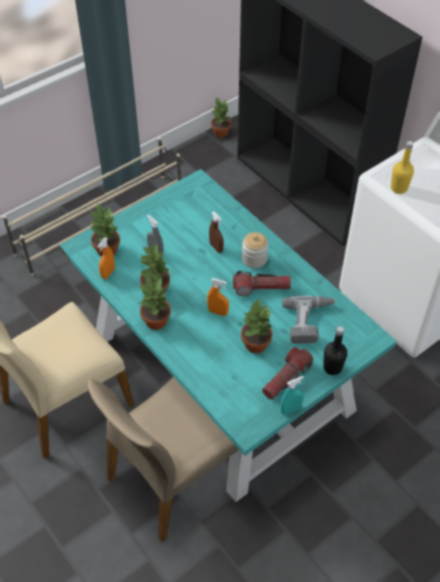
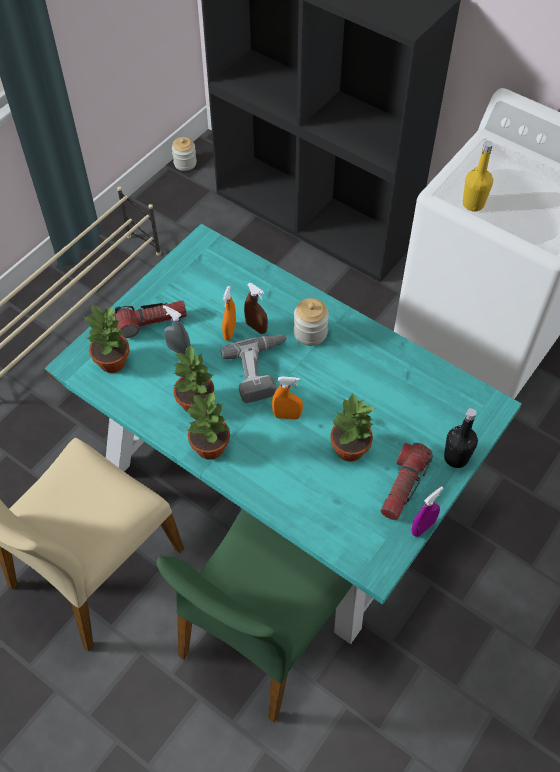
camera: 15 degrees left, 5 degrees up
beige chair [88,377,239,542] -> green chair [156,509,353,722]
orange spray bottle [97,237,115,279] -> orange spray bottle moved to [222,286,236,341]
potted plant [211,97,231,137] -> jar [172,137,197,171]
flashlight [233,271,291,296] -> flashlight moved to [113,300,187,338]
turquoise spray bottle [280,376,304,415] -> purple spray bottle [411,486,444,537]
power drill [282,296,336,344] -> power drill moved to [220,335,288,403]

